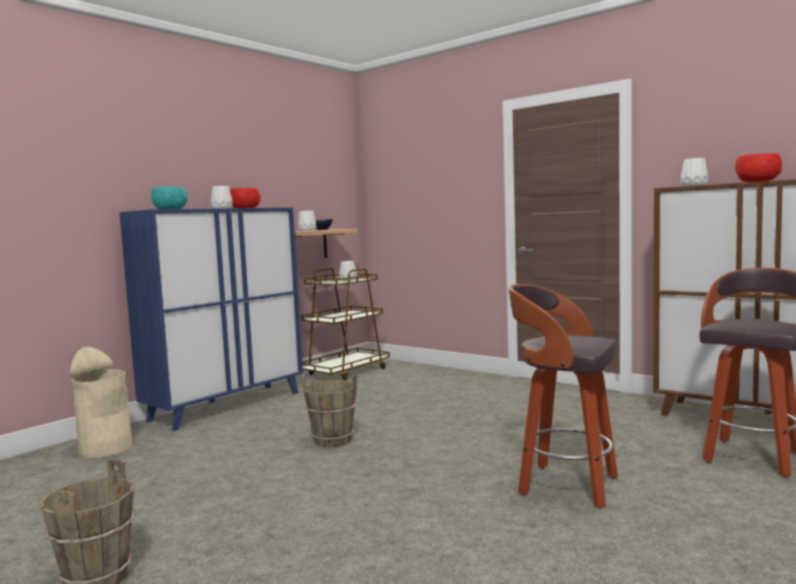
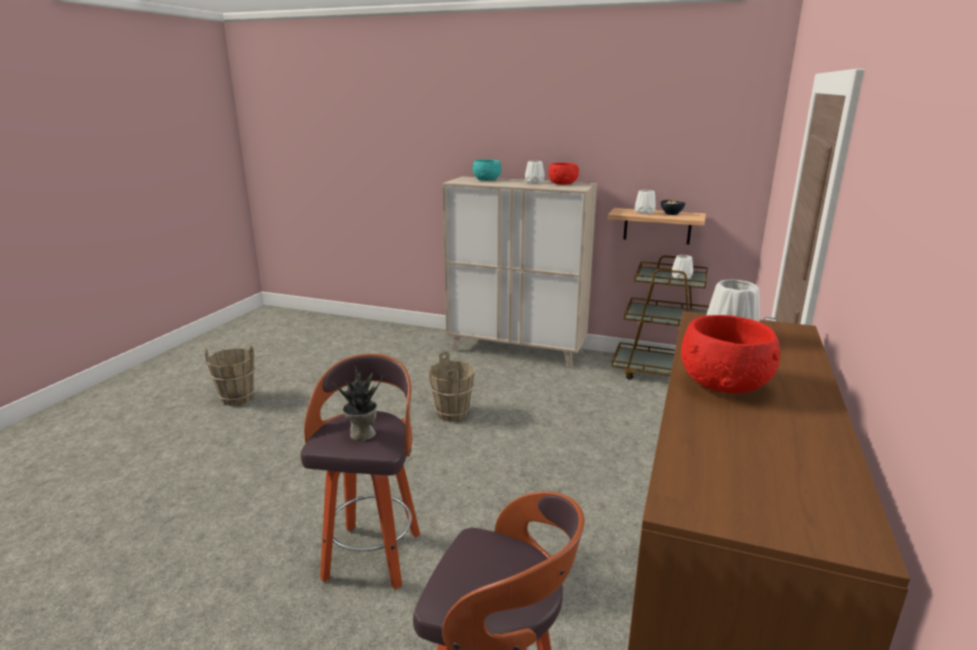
camera: 70 degrees right, 15 degrees up
beige trash can [70,347,133,458] -> none
blue cabinet [120,208,303,431] -> beige cabinet [442,177,597,368]
none -> potted plant [333,366,382,441]

